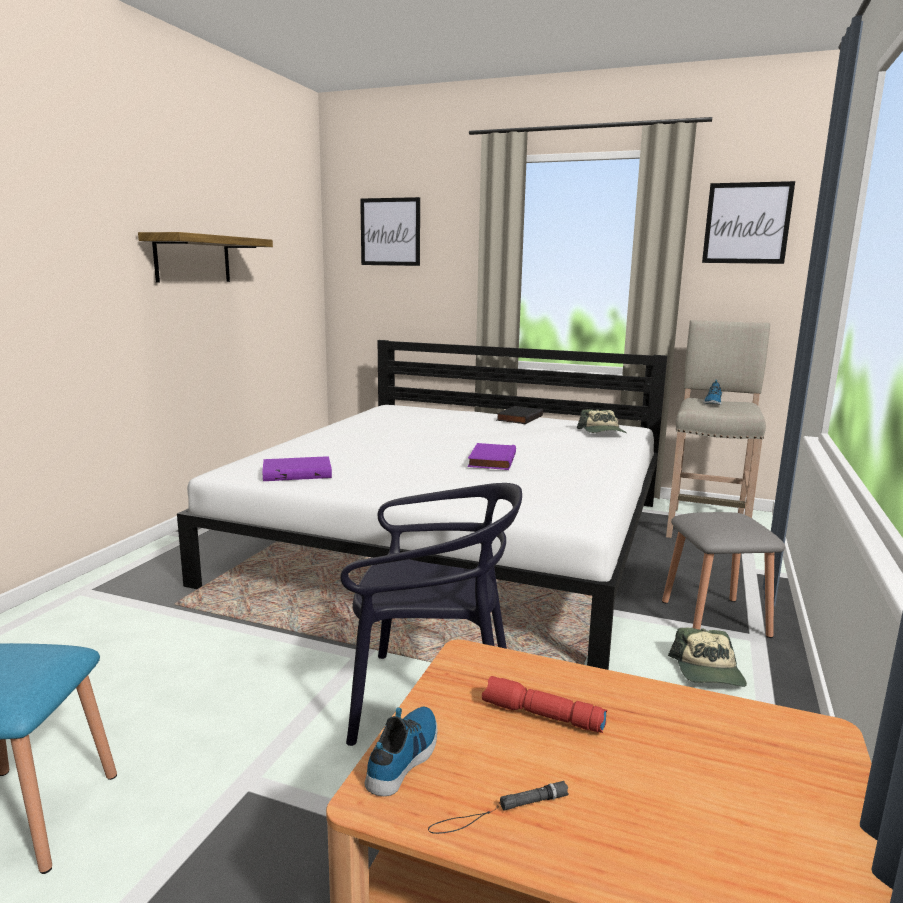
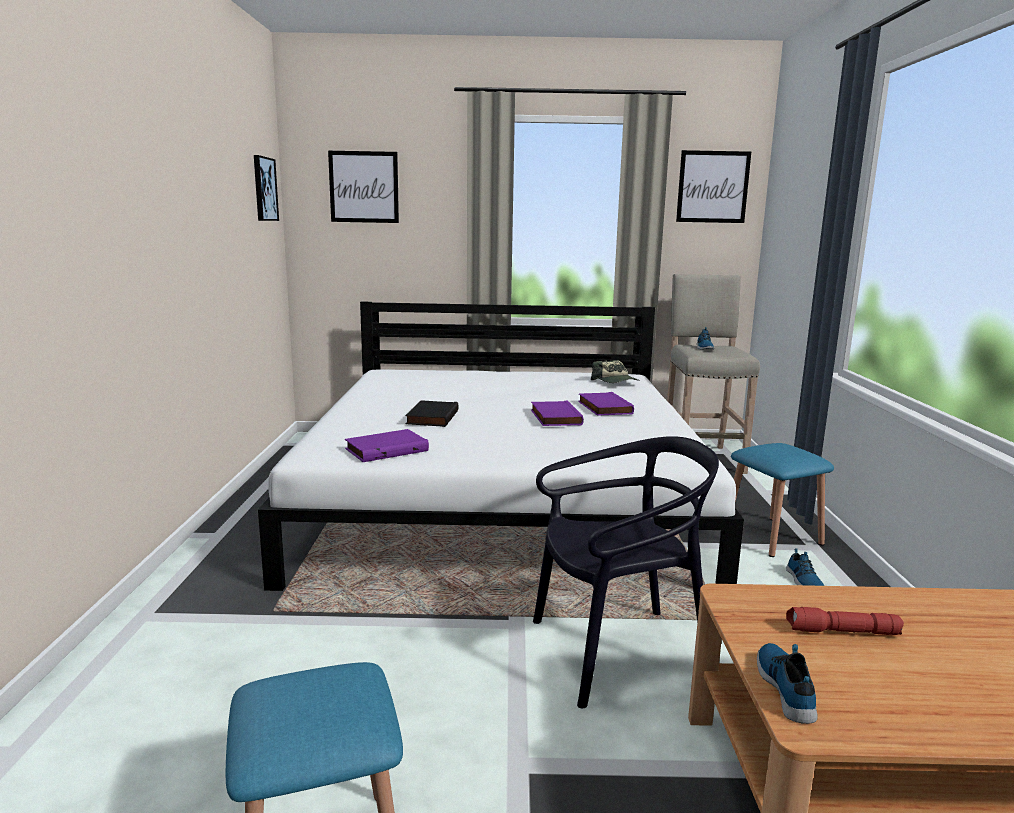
camera: 20 degrees left, 0 degrees up
shelf [138,232,273,283] -> none
black flashlight [428,781,569,834] -> none
black book [496,406,543,424] -> black book moved to [405,400,459,427]
grey stool [662,512,785,638] -> blue stool [731,443,834,557]
cap [668,628,747,687] -> shoe [786,548,824,586]
none -> picture [254,155,279,221]
none -> purple book [578,392,634,416]

